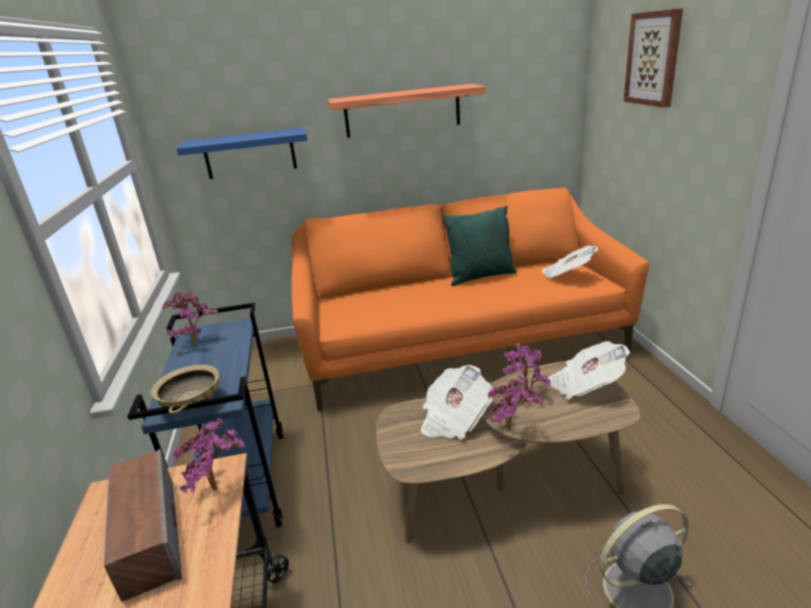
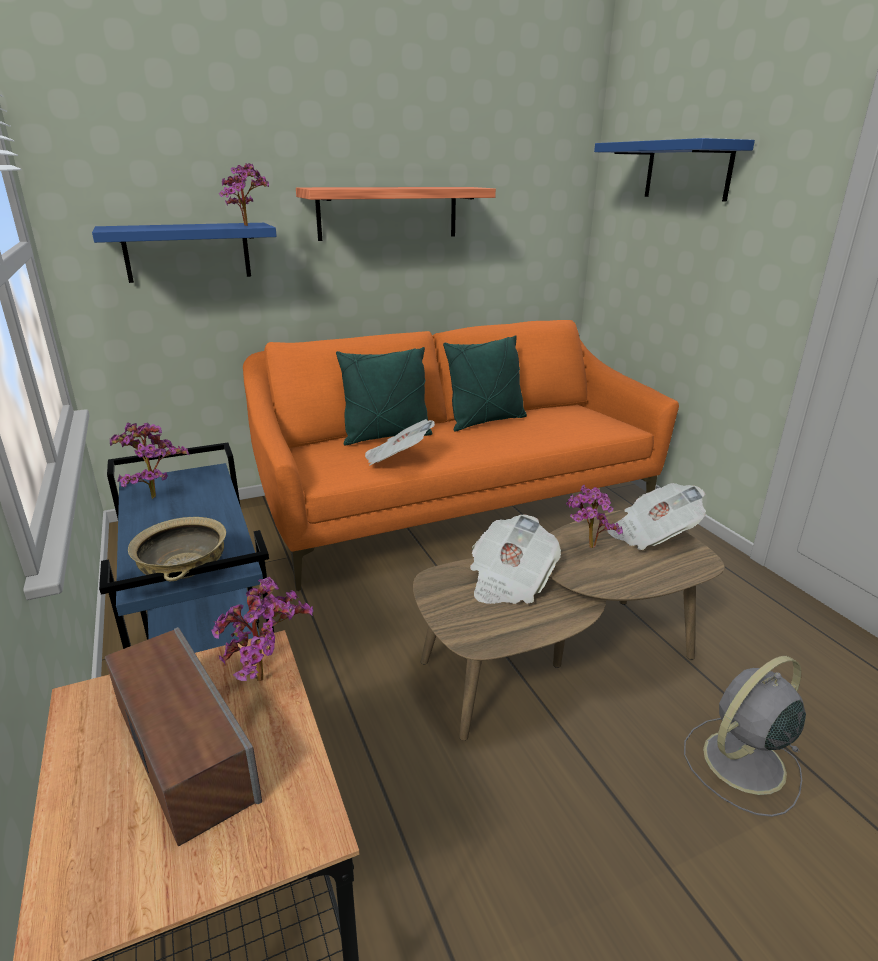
camera: 15 degrees left, 0 degrees up
potted plant [488,376,543,431] -> potted plant moved to [219,163,269,226]
newspaper [542,245,598,279] -> newspaper moved to [365,419,435,465]
picture [624,8,683,108] -> blue shelf [594,138,755,202]
none -> green pillow [336,347,433,445]

